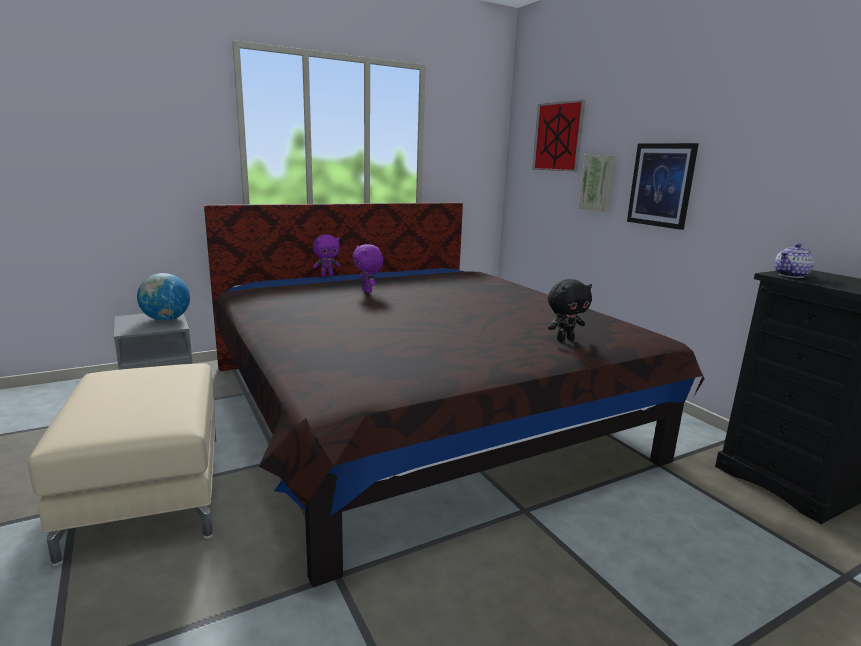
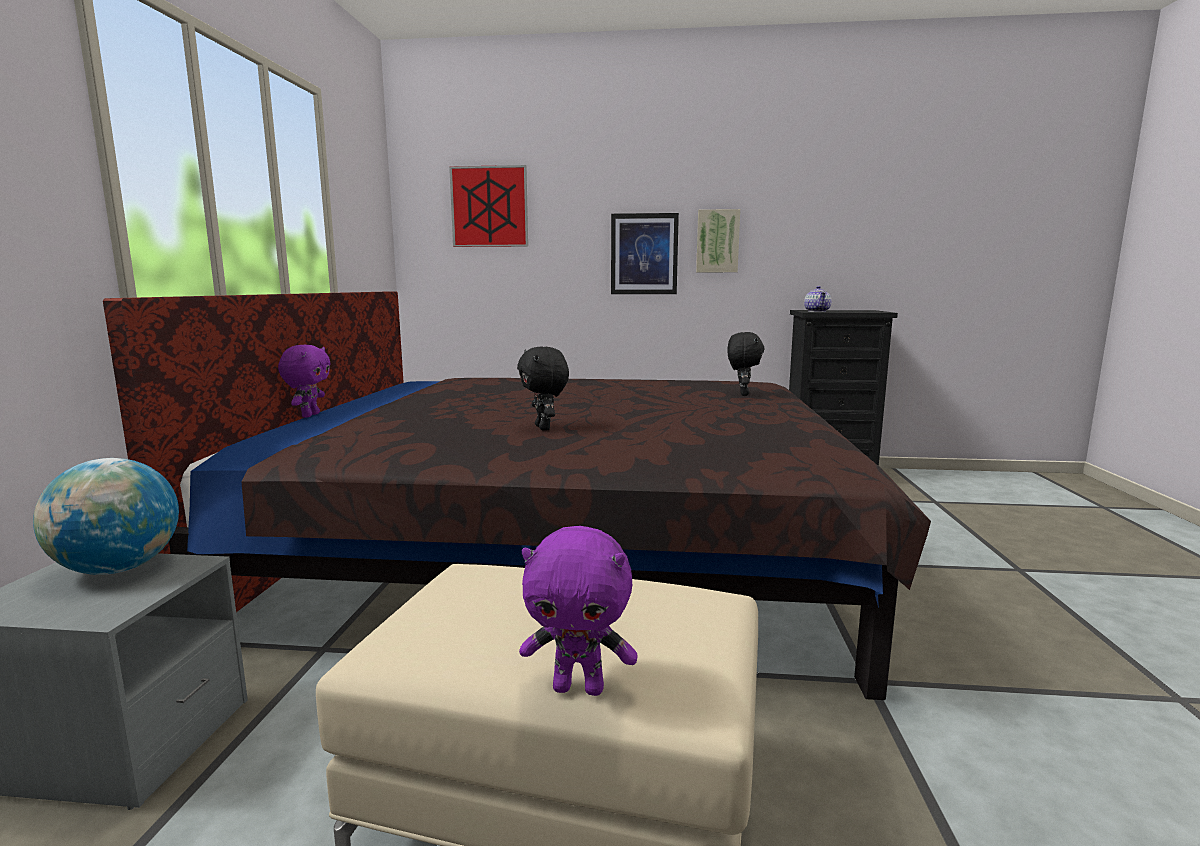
camera: 55 degrees left, 5 degrees down
purple plush toy [353,244,383,293] -> purple plush toy moved to [519,526,638,696]
picture [578,155,615,212] -> picture moved to [696,209,740,272]
none -> black plush toy [517,347,569,431]

